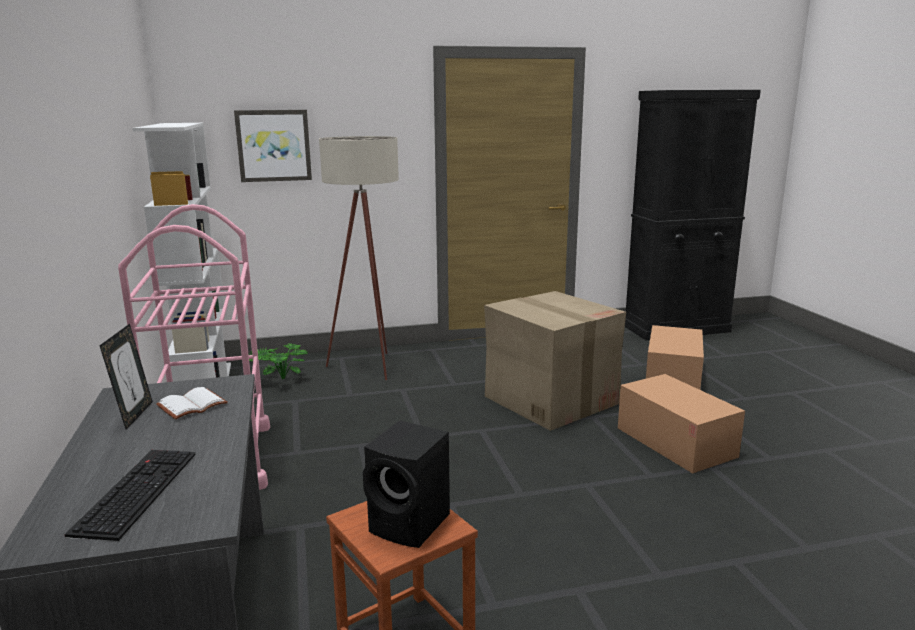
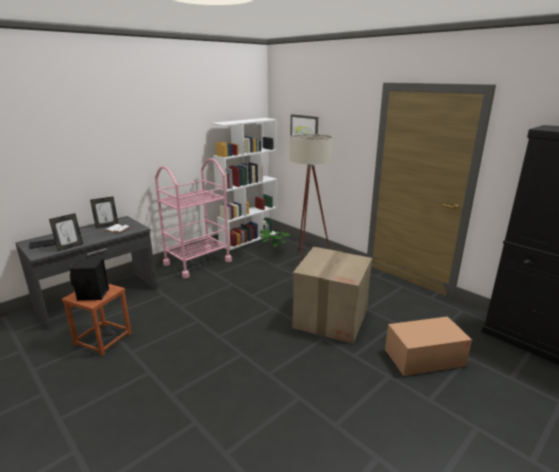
camera: 60 degrees right, 5 degrees up
cardboard box [618,374,745,473] -> none
none -> picture frame [49,213,83,251]

